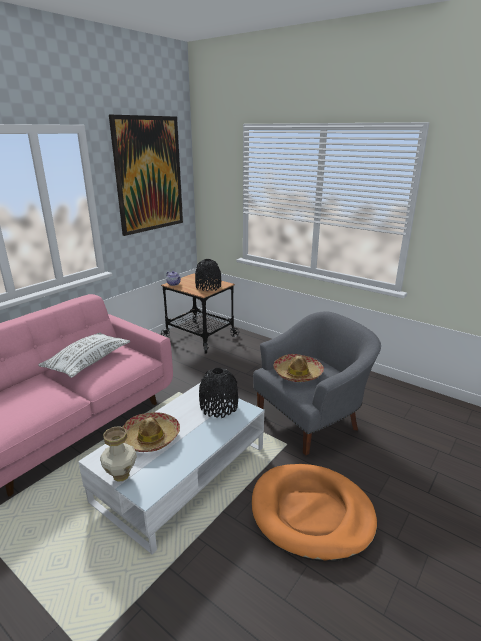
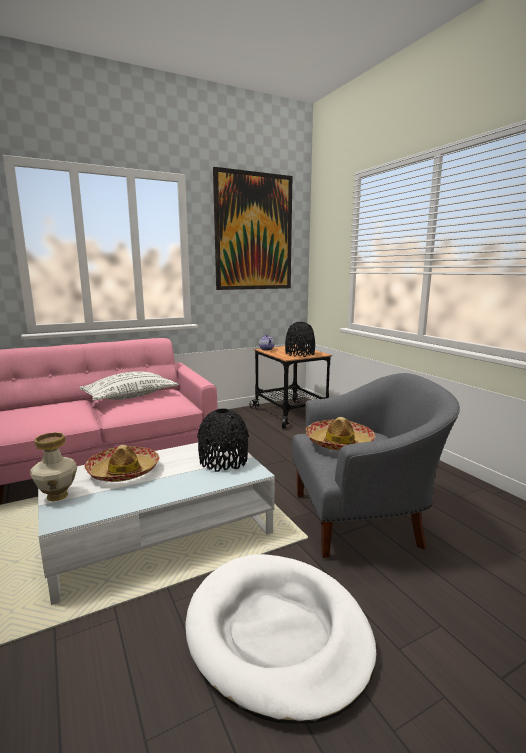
camera: 25 degrees right, 10 degrees down
orange dog bed [252,464,377,562] -> white dog bed [185,554,377,724]

